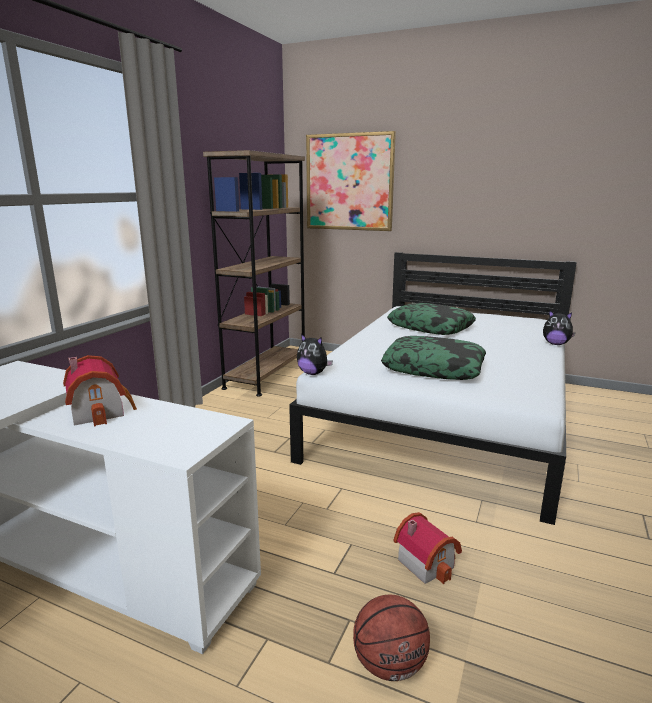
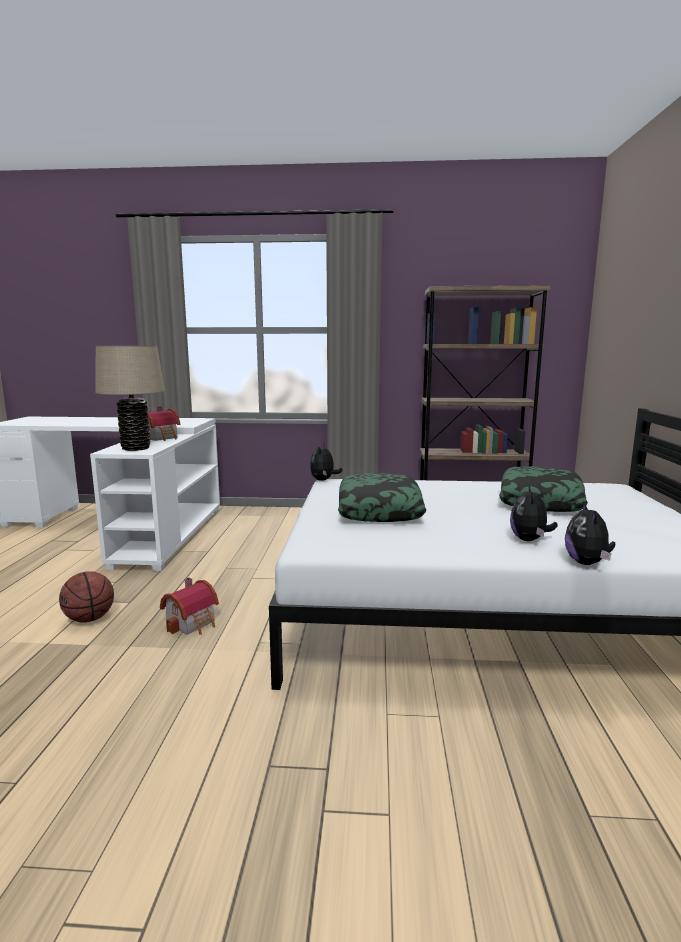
camera: 70 degrees right, 5 degrees down
picture [306,131,396,231] -> none
none -> beige table lamp [95,346,165,451]
none -> plush toy [510,484,558,541]

